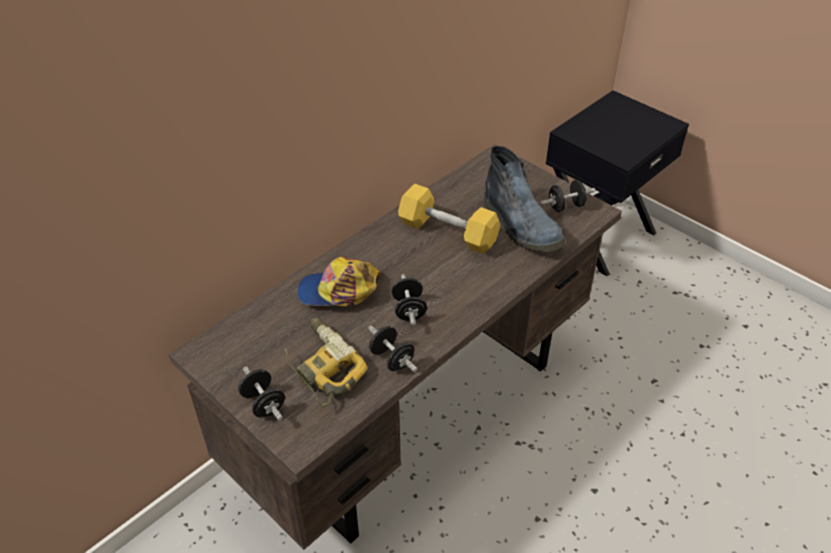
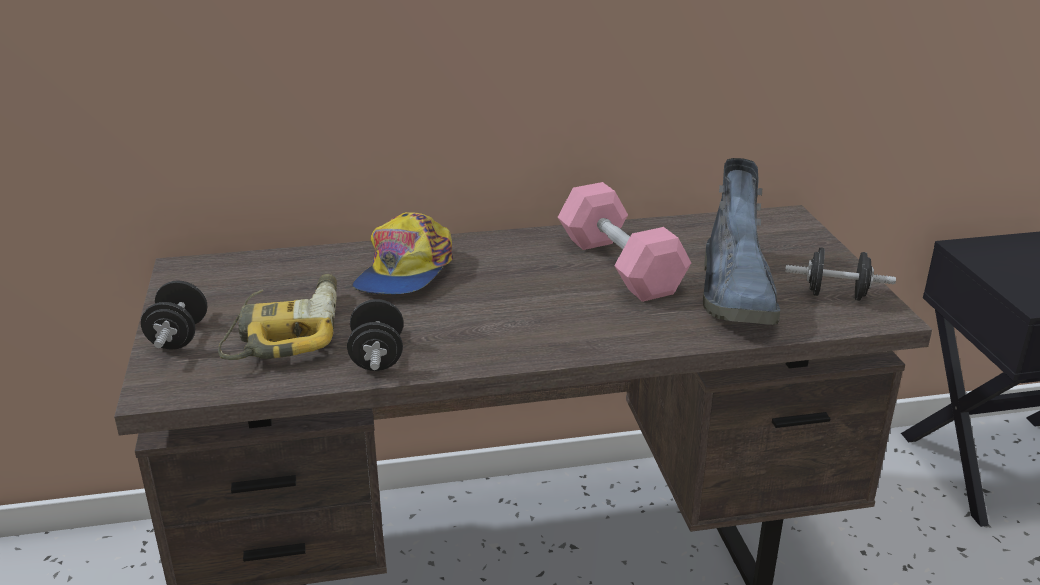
camera: 35 degrees right, 15 degrees down
cap [297,257,381,306] -> cap turned 105 degrees counterclockwise [352,212,453,295]
black dumbbell [392,274,427,326] -> none
yellow dumbbell [398,184,500,254] -> pink dumbbell [558,182,691,302]

